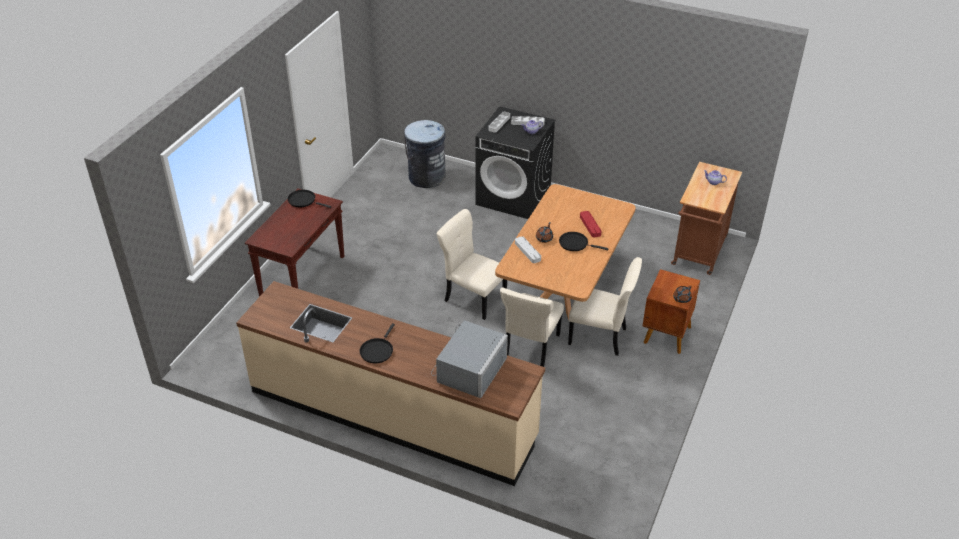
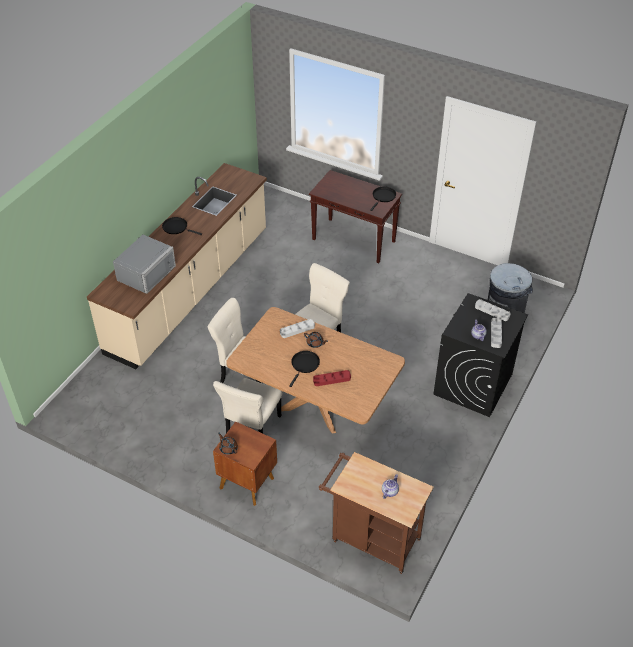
camera: 95 degrees right, 5 degrees up
grey microwave [431,320,508,398] -> grey microwave turned 90 degrees counterclockwise [113,235,176,294]

